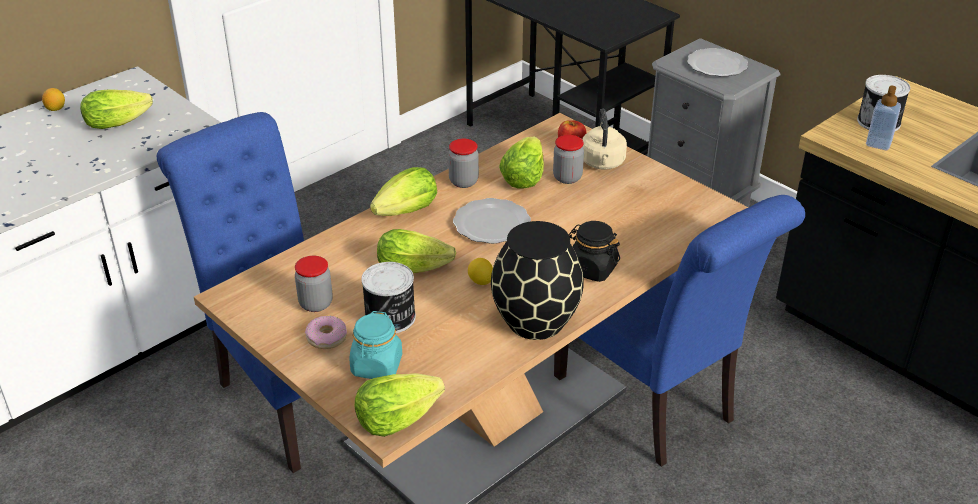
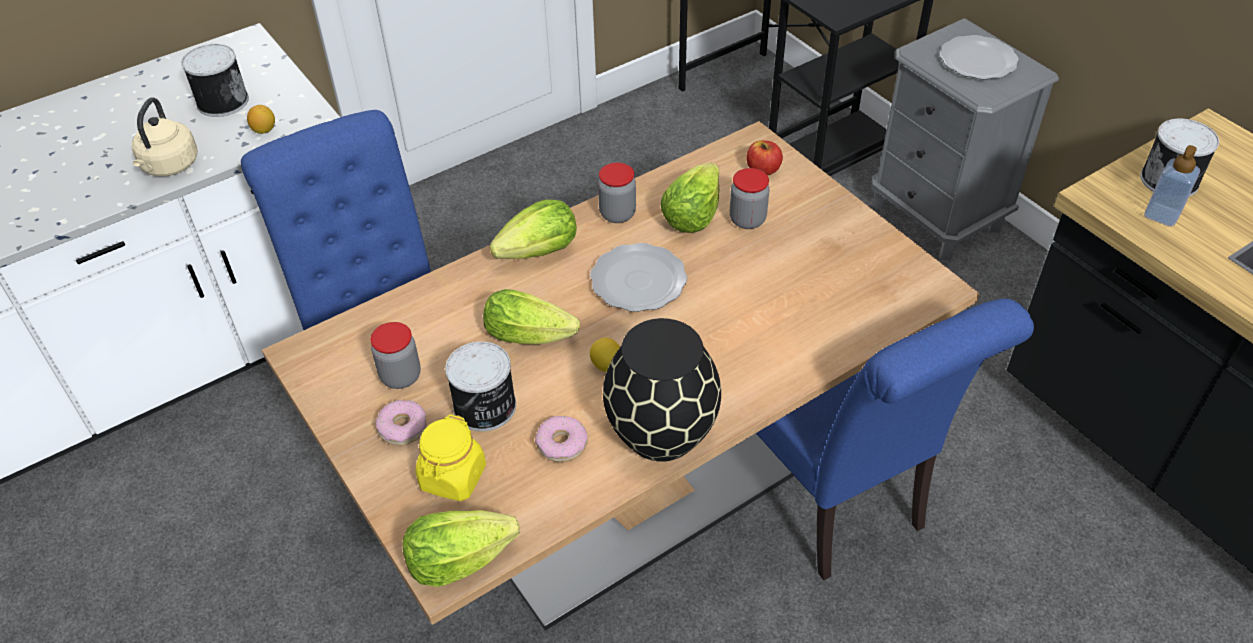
camera: 10 degrees right, 10 degrees up
lemon [42,88,65,111] -> lemon moved to [247,105,275,134]
lettuce [80,89,153,129] -> can [181,44,249,117]
turquoise jar [350,311,402,379] -> yellow jar [415,414,486,501]
black jar [569,221,620,282] -> none
beige kettle [582,109,627,170] -> beige kettle moved to [132,98,198,176]
none -> donut [535,416,588,462]

